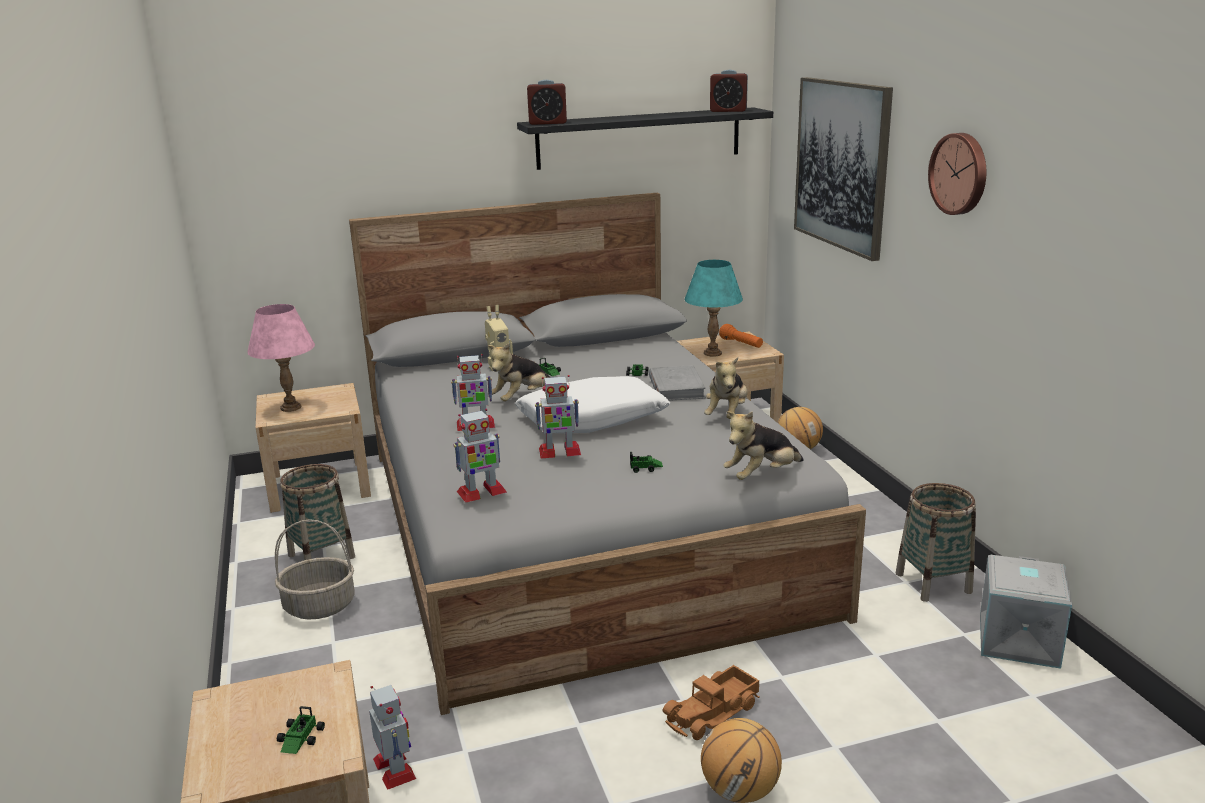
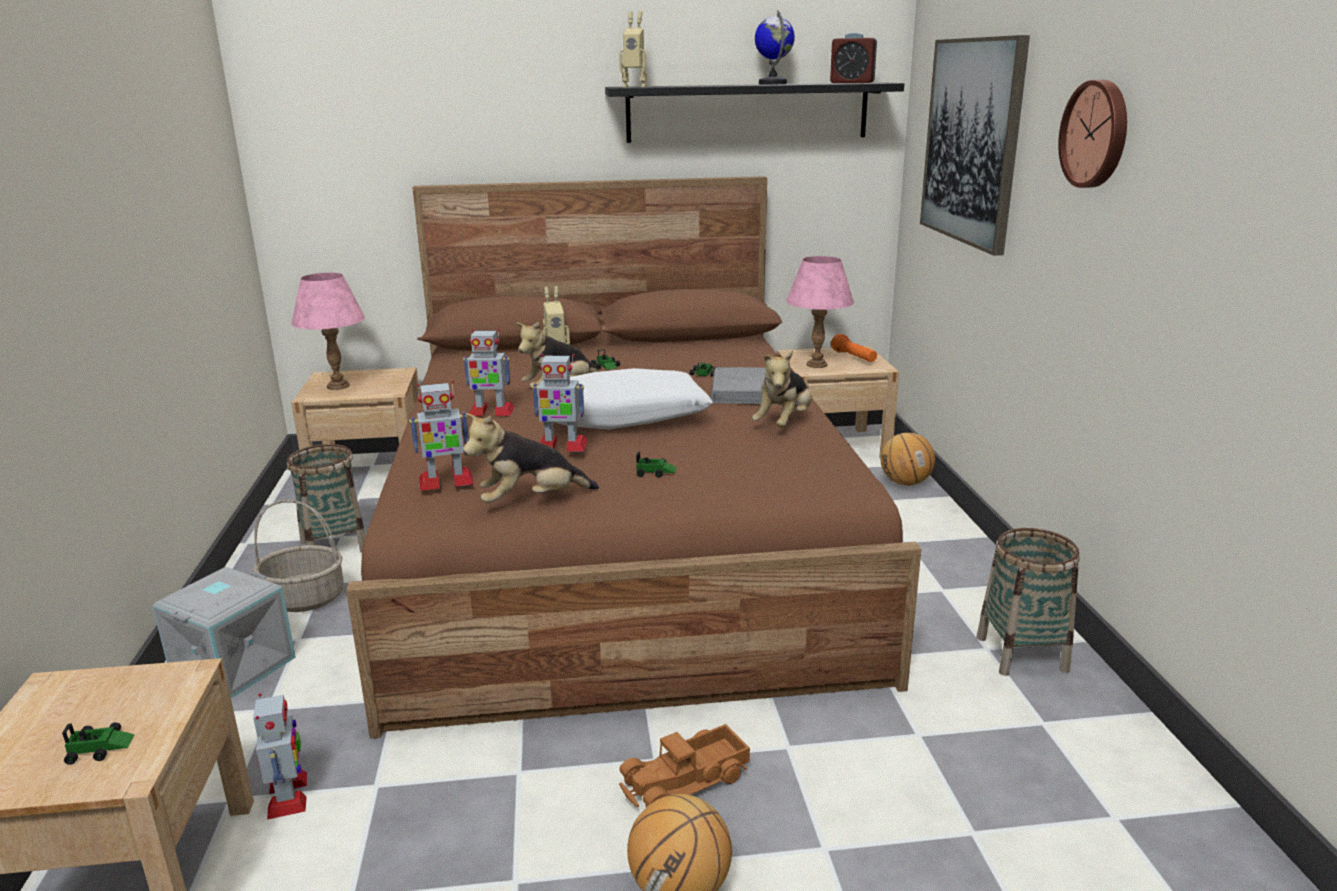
camera: 10 degrees right, 0 degrees up
toy car [277,706,325,754] -> toy car turned 120 degrees counterclockwise [62,722,135,765]
grey bed [349,193,866,715] -> brown bed [346,176,921,738]
alarm clock [527,80,567,125] -> toy robot [619,11,647,87]
turquoise table lamp [685,260,743,357] -> pink table lamp [786,256,854,368]
plush toy [723,411,804,480] -> plush toy moved to [463,413,599,503]
grey storage box [980,555,1072,669] -> grey storage box moved to [152,567,296,699]
none -> globe [755,10,795,85]

